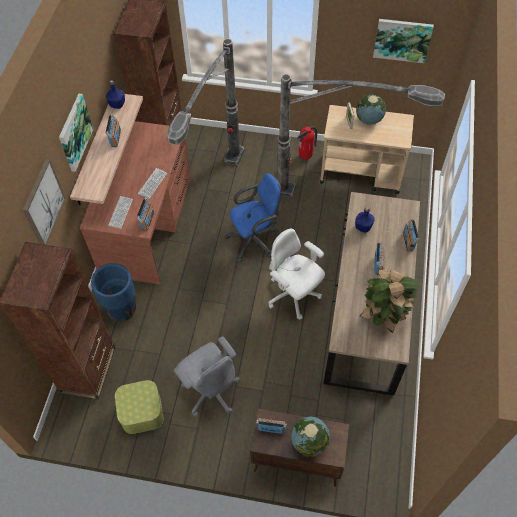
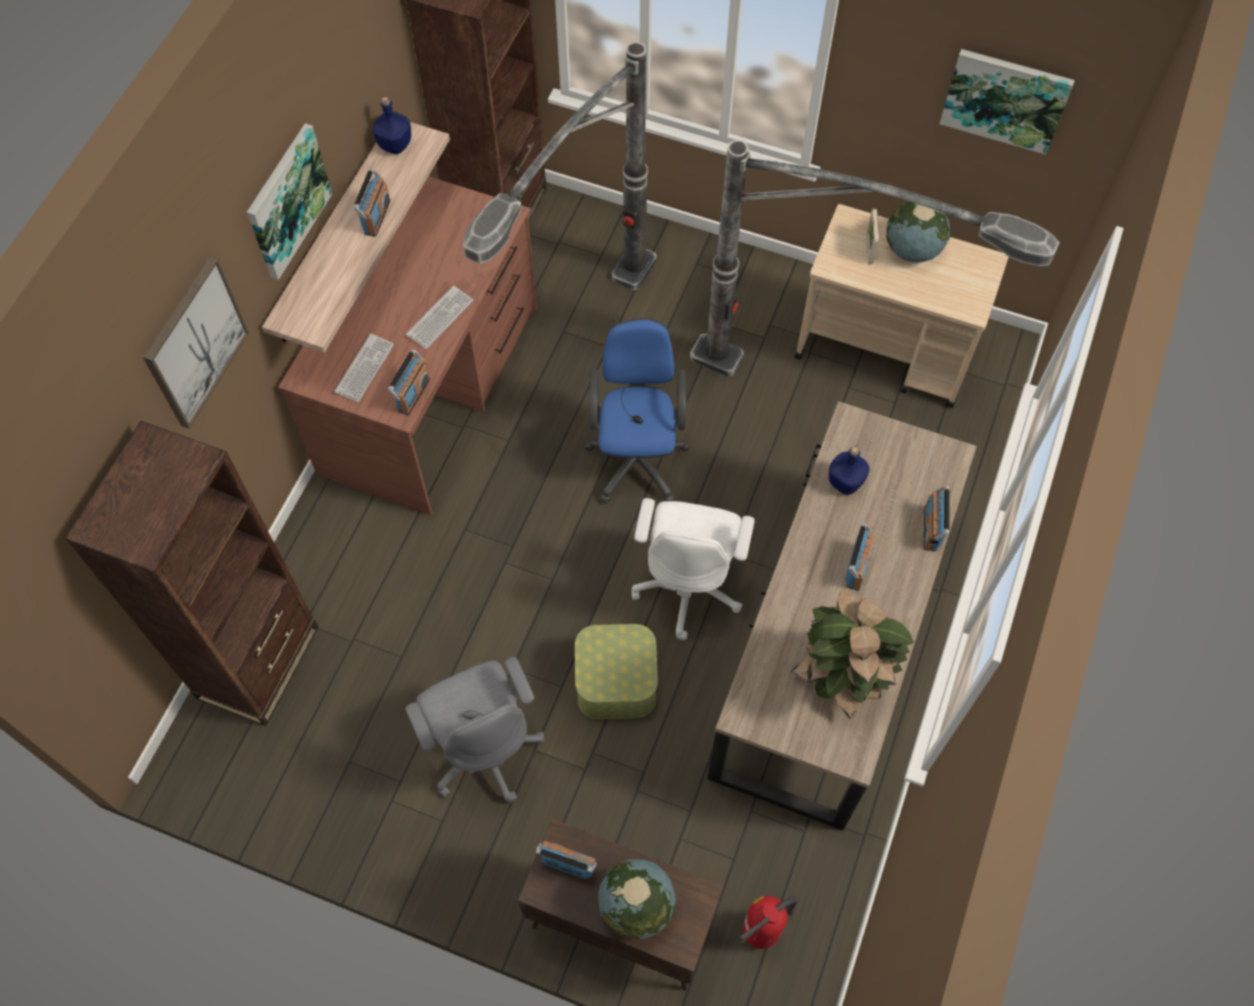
camera: 10 degrees right, 5 degrees up
blue planter [91,263,136,322] -> none
storage box [115,380,164,434] -> storage box moved to [575,624,658,719]
blue office chair [224,173,281,262] -> blue office chair turned 75 degrees counterclockwise [584,318,691,503]
white office chair [268,228,325,319] -> white office chair turned 135 degrees counterclockwise [631,498,755,640]
fire extinguisher [297,126,317,160] -> fire extinguisher moved to [736,896,798,949]

